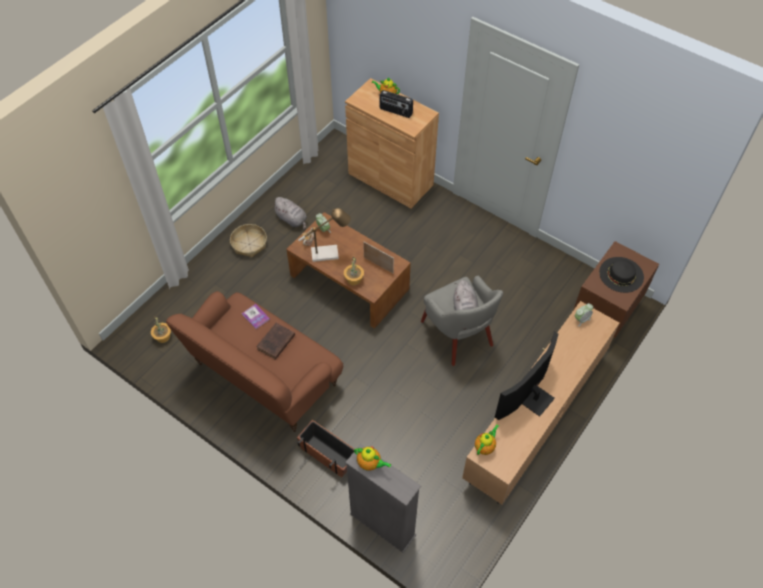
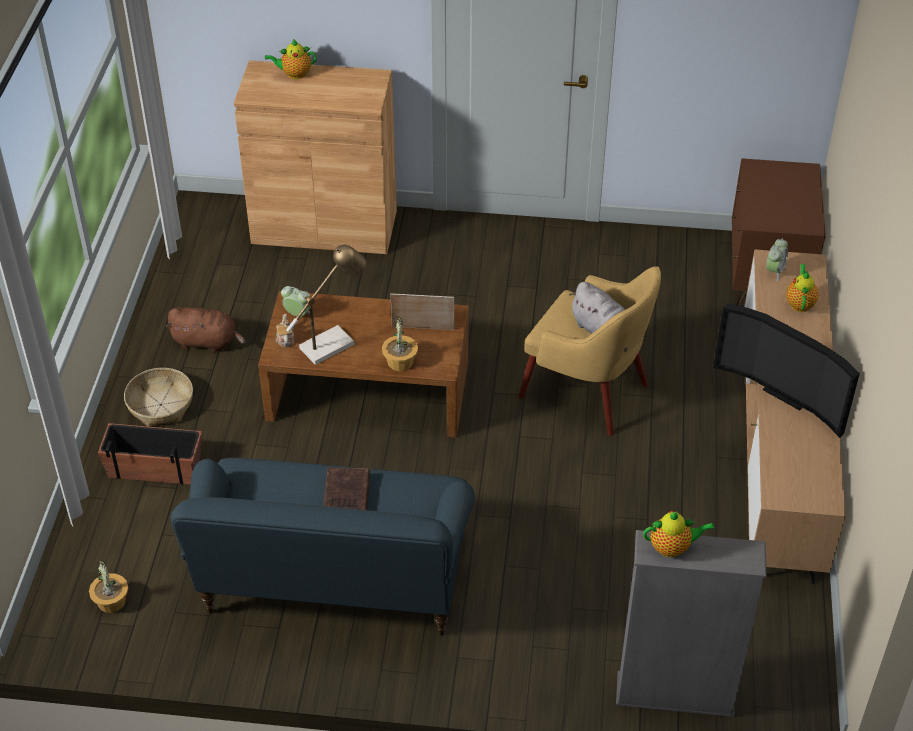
camera: 30 degrees left, 10 degrees down
brown sofa [166,291,344,432] -> blue sofa [171,458,475,636]
book [242,304,270,329] -> none
grey plush toy [272,197,307,230] -> brown plush toy [166,308,246,352]
planter [297,420,354,477] -> planter moved to [98,423,202,485]
radio [379,90,413,118] -> none
grey armchair [421,275,503,366] -> yellow armchair [518,266,661,436]
teapot [475,424,499,455] -> teapot moved to [786,264,819,312]
television [495,331,559,420] -> television turned 60 degrees counterclockwise [713,303,860,438]
black hat [599,257,644,293] -> none

